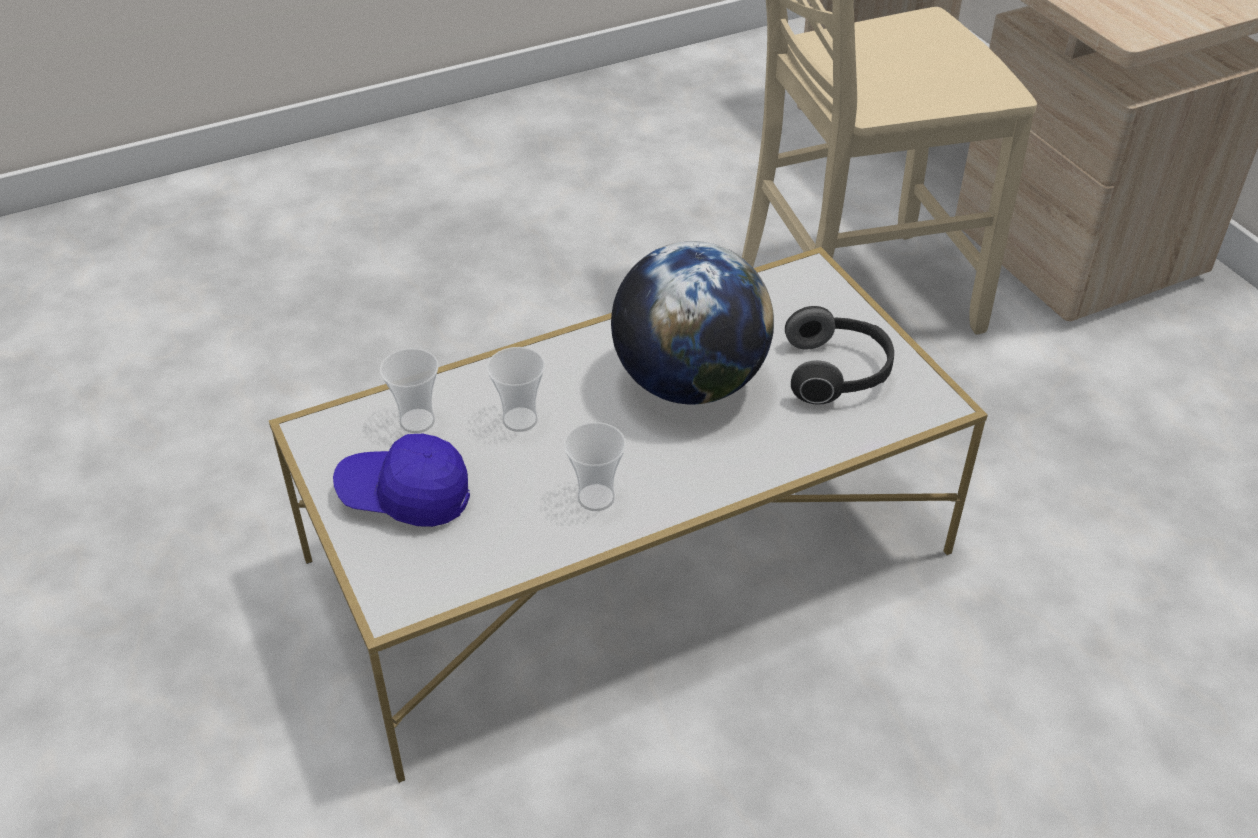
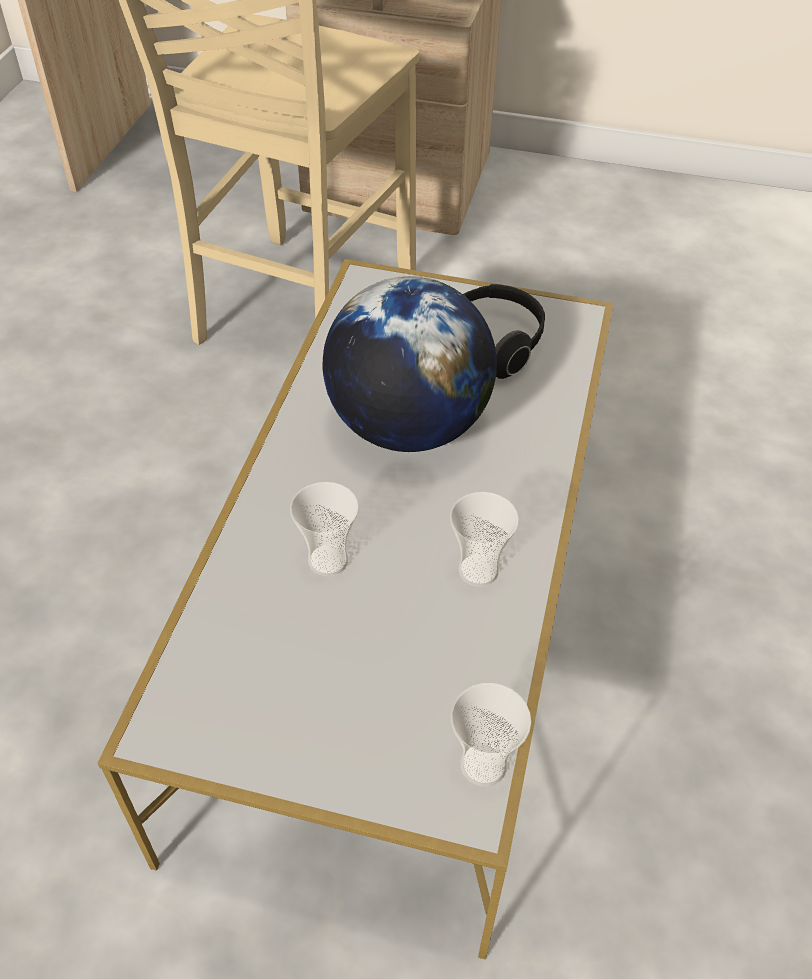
camera: 50 degrees left, 5 degrees up
blue cap [333,434,470,527] -> none
cup [380,348,439,433] -> cup moved to [450,683,531,787]

